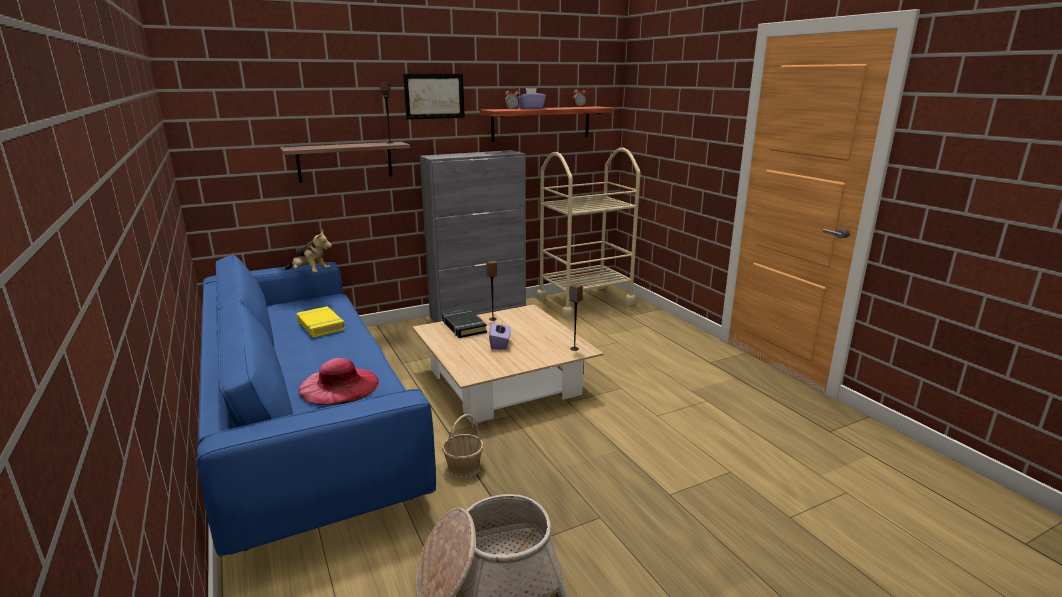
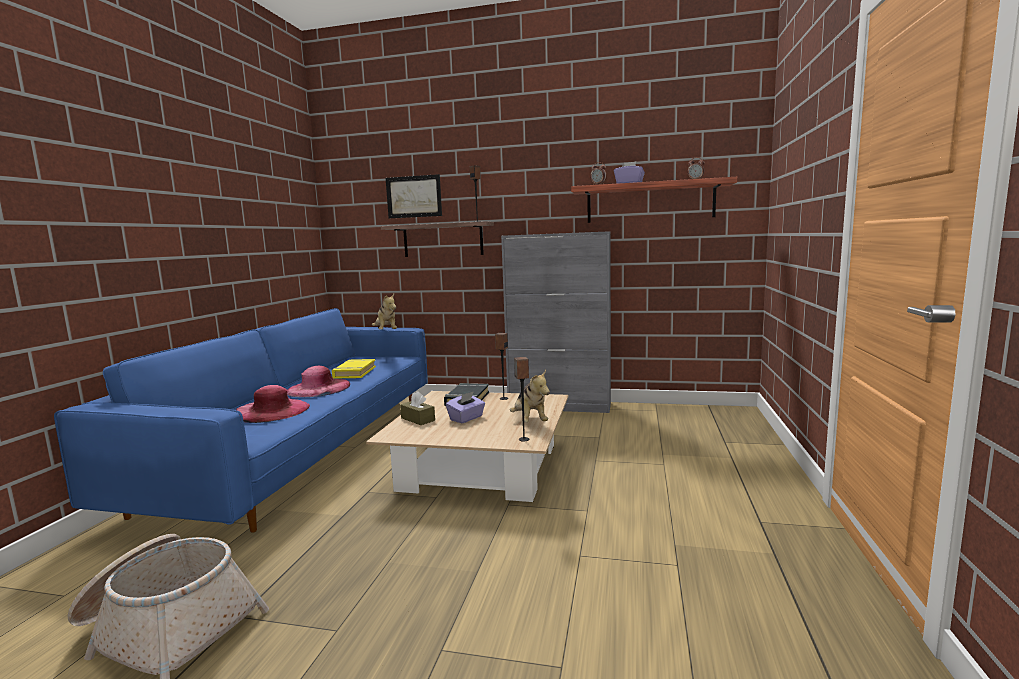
camera: 40 degrees right, 10 degrees down
picture [403,74,465,120] -> picture moved to [386,174,442,218]
basket [442,414,484,479] -> none
beige cart [537,148,641,318] -> none
none -> pink hat [287,366,350,397]
none -> brown tissue box [400,391,435,425]
none -> plush toy [510,370,550,422]

